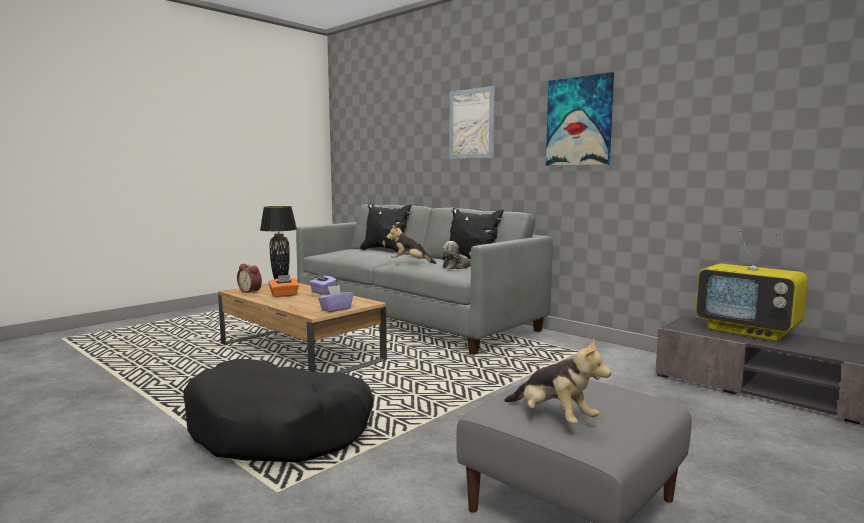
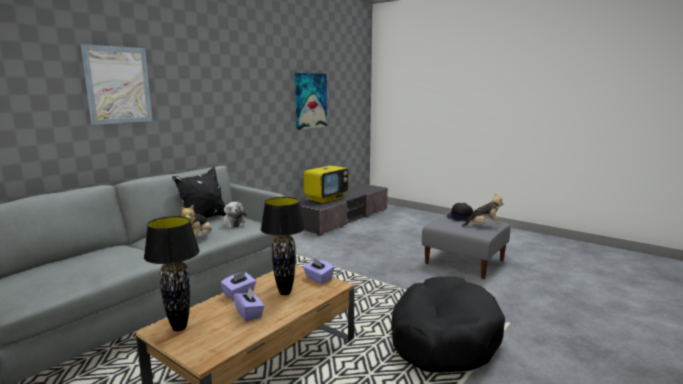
camera: 95 degrees left, 5 degrees up
alarm clock [237,264,262,293] -> none
orange tissue box [268,275,299,297] -> purple tissue box [233,287,264,321]
black pillow [360,203,412,252] -> none
plush toy [504,338,611,424] -> plush toy turned 45 degrees clockwise [462,193,504,227]
picture [546,72,614,166] -> picture moved to [295,73,327,130]
none -> black table lamp [260,197,305,295]
none -> black hat [446,203,473,222]

